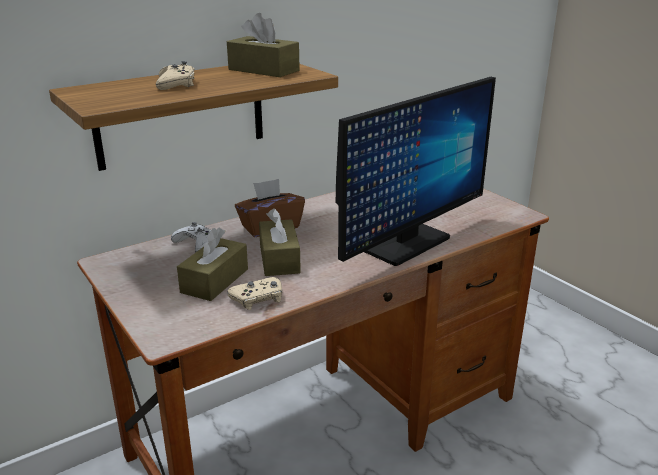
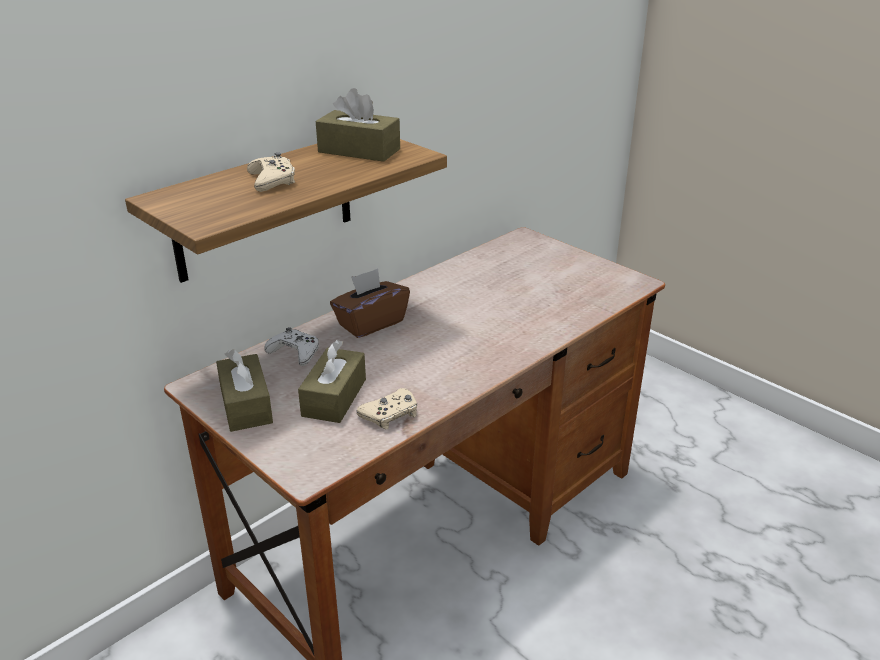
camera: 10 degrees left, 5 degrees up
brown tissue box [259,208,301,276] -> brown tissue box moved to [216,349,273,432]
monitor [336,77,496,266] -> none

